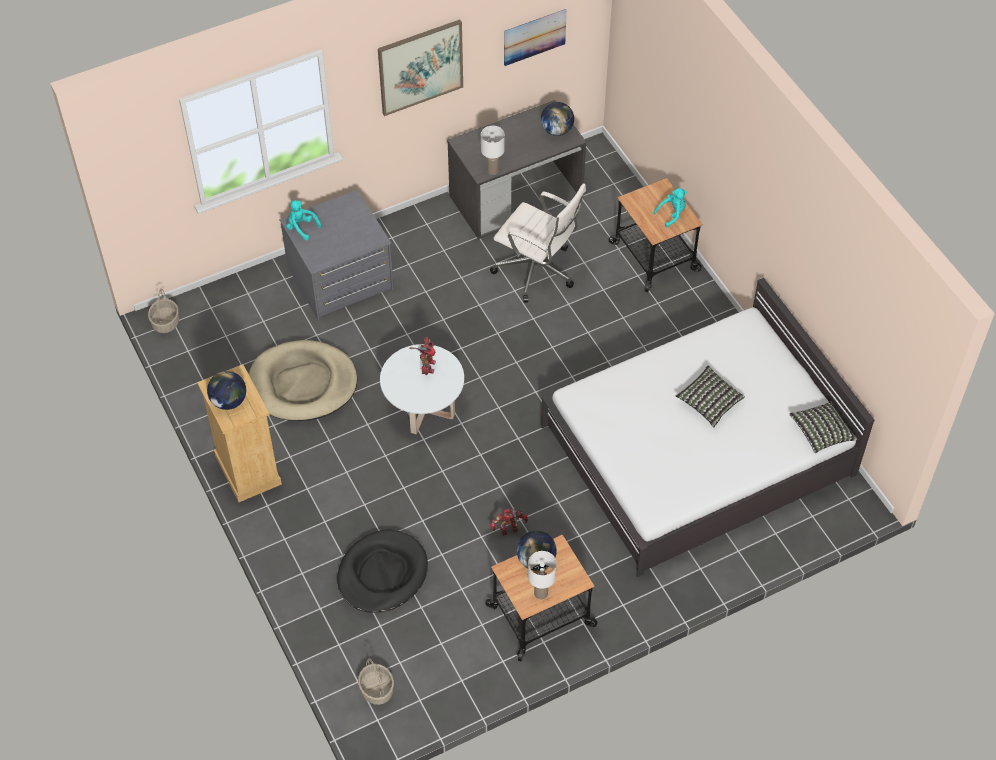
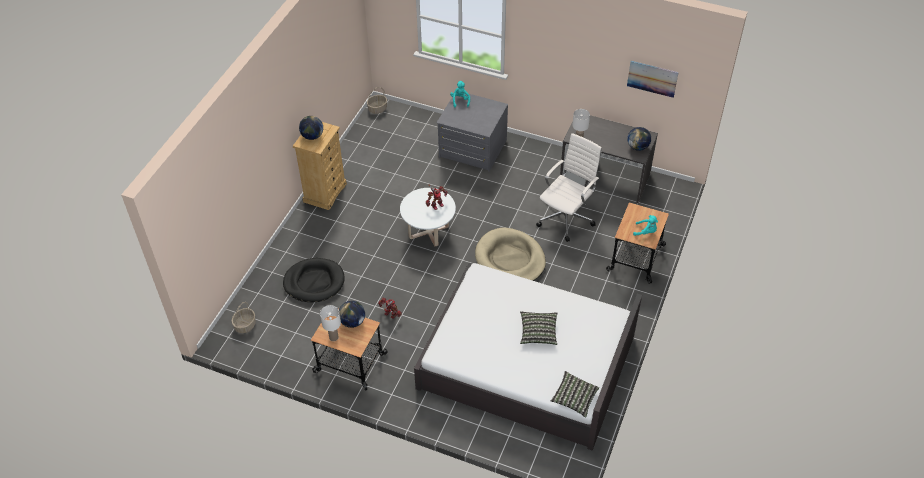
camera: 50 degrees right, 5 degrees down
beige dog bed [249,340,357,421] -> beige dog bed moved to [475,228,546,281]
picture [378,20,463,116] -> none
white office chair [490,183,586,303] -> white office chair turned 135 degrees counterclockwise [536,133,602,242]

